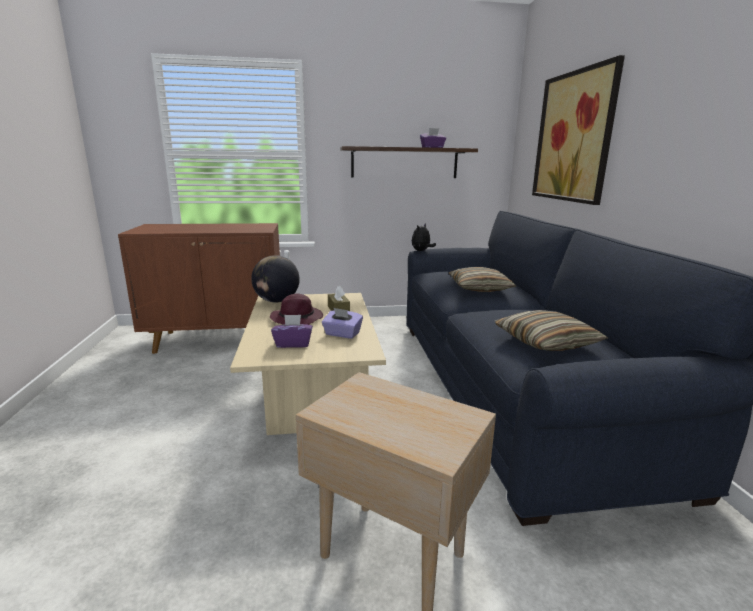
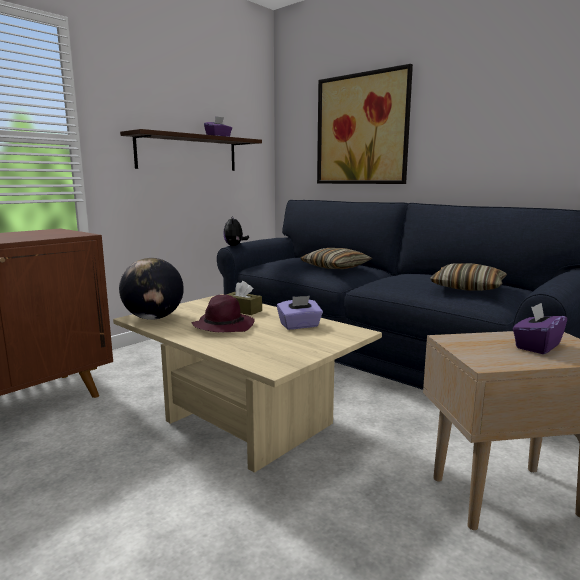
camera: 40 degrees left, 5 degrees down
purple tissue box [271,315,313,348] -> purple tissue box moved to [513,303,567,354]

